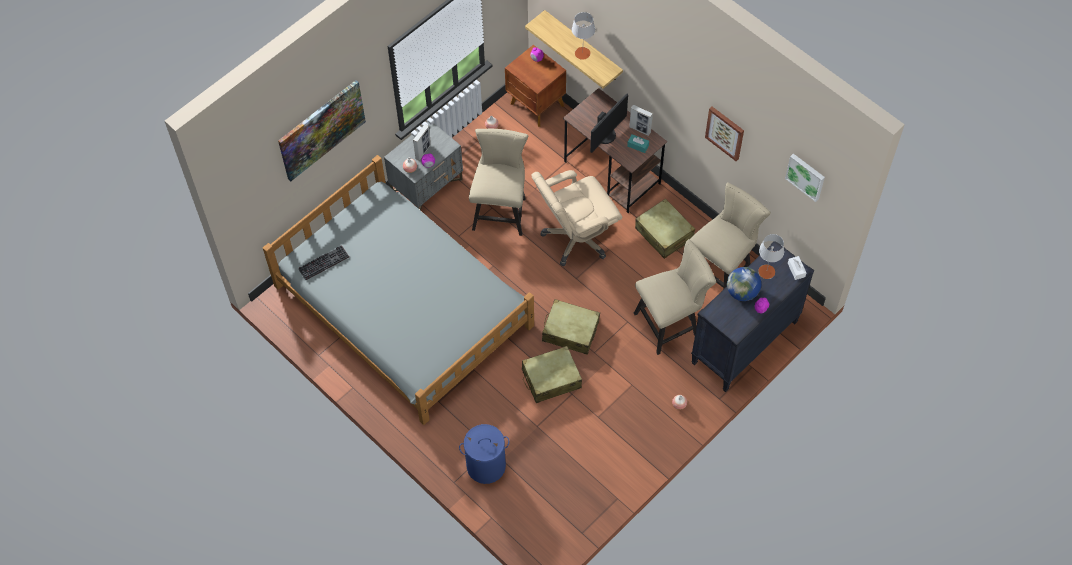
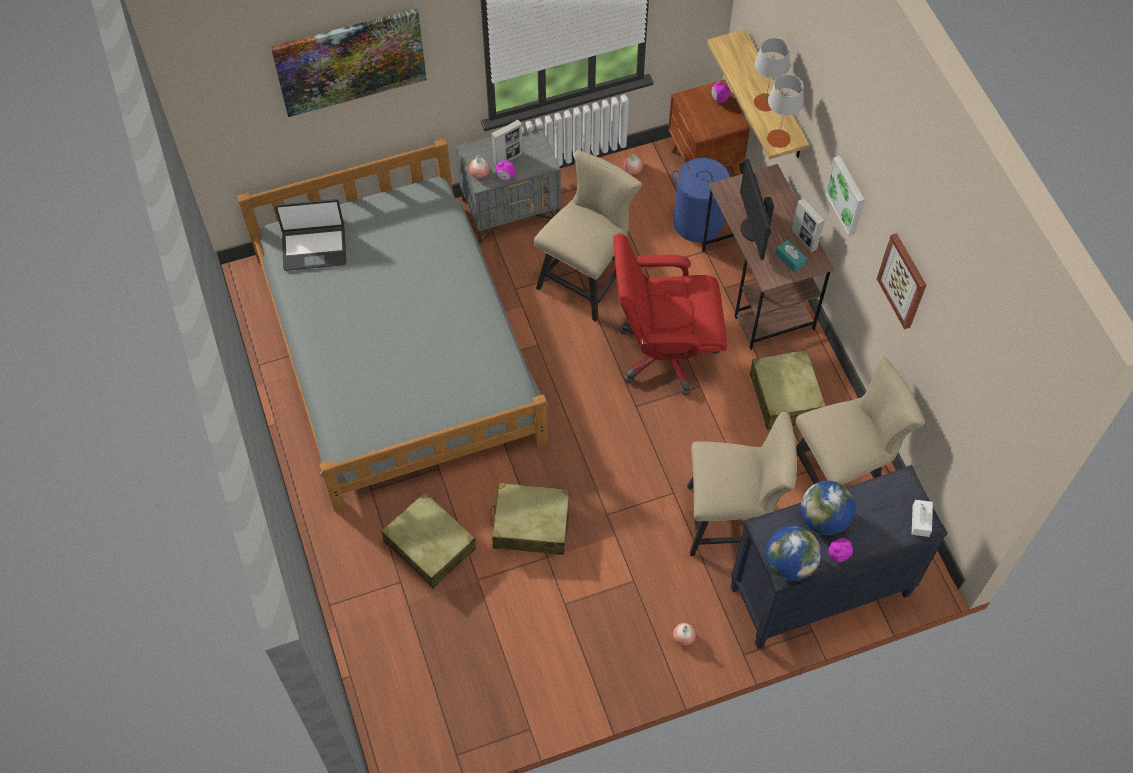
camera: 25 degrees right, 0 degrees up
keyboard [299,246,349,280] -> laptop [275,199,346,271]
blue laundry basket [459,424,509,484] -> blue laundry basket moved to [671,158,730,243]
beige office chair [531,170,622,266] -> red office chair [613,234,727,396]
beige suitcase [542,299,600,355] -> beige suitcase moved to [381,492,476,588]
monitor [590,93,628,153] -> monitor turned 105 degrees clockwise [740,158,774,260]
grey table lamp [758,234,784,279] -> grey table lamp moved to [767,74,804,148]
picture [785,154,825,202] -> picture moved to [825,156,865,236]
none -> globe [766,526,821,581]

